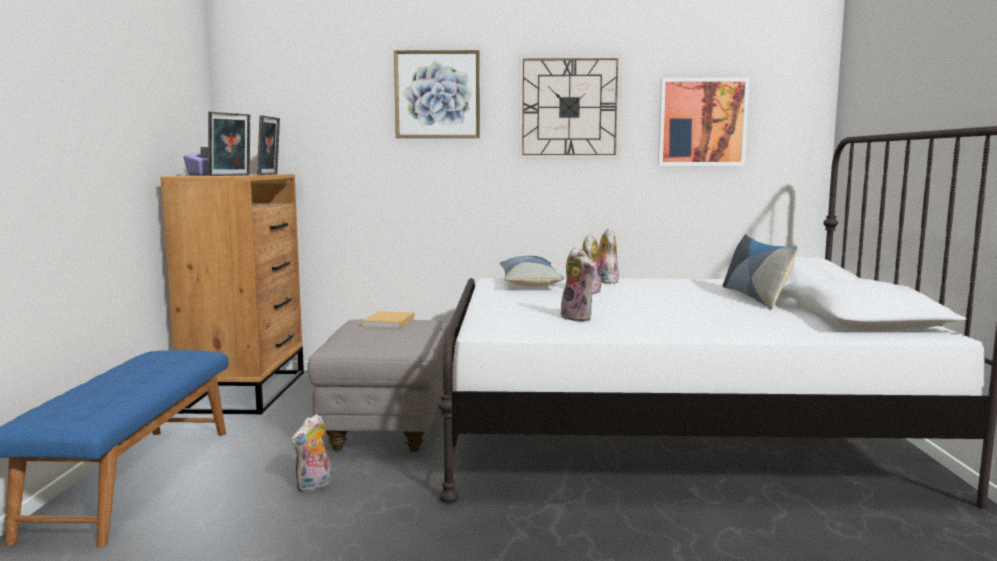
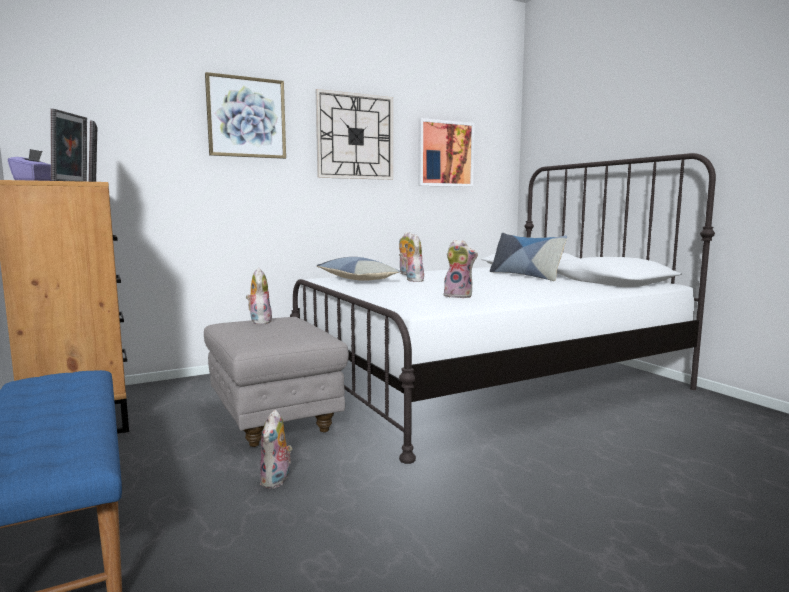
camera: 30 degrees left, 0 degrees up
beige book [362,311,415,328] -> plush toy [246,268,272,325]

